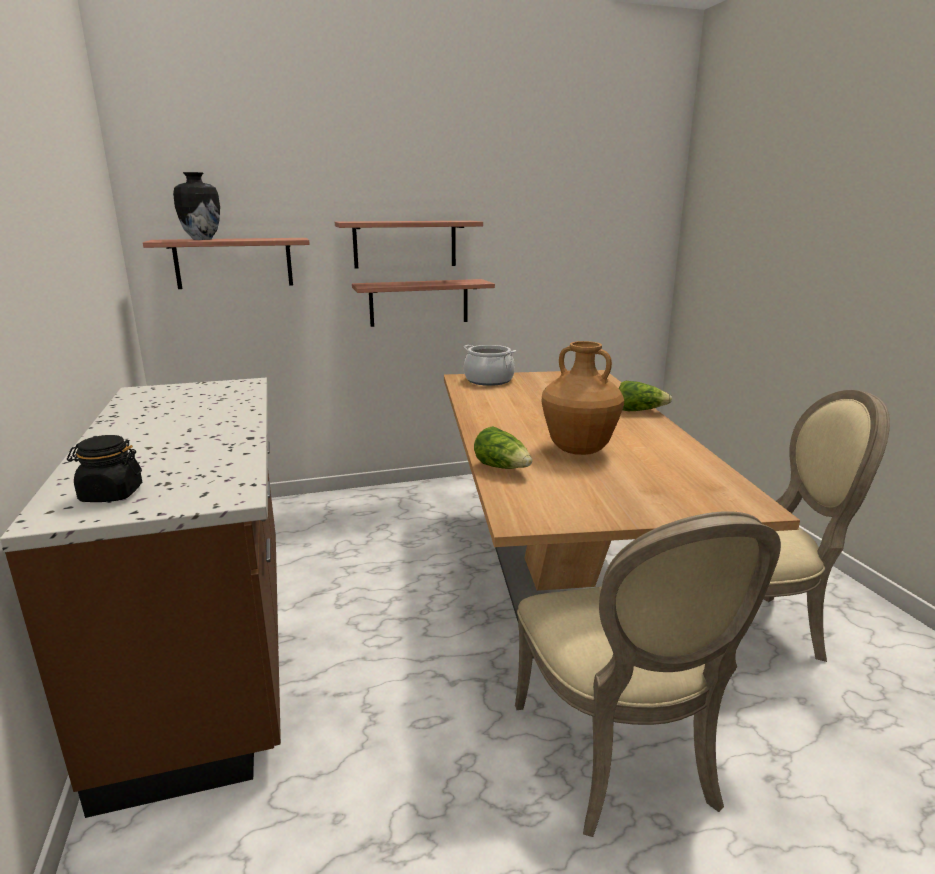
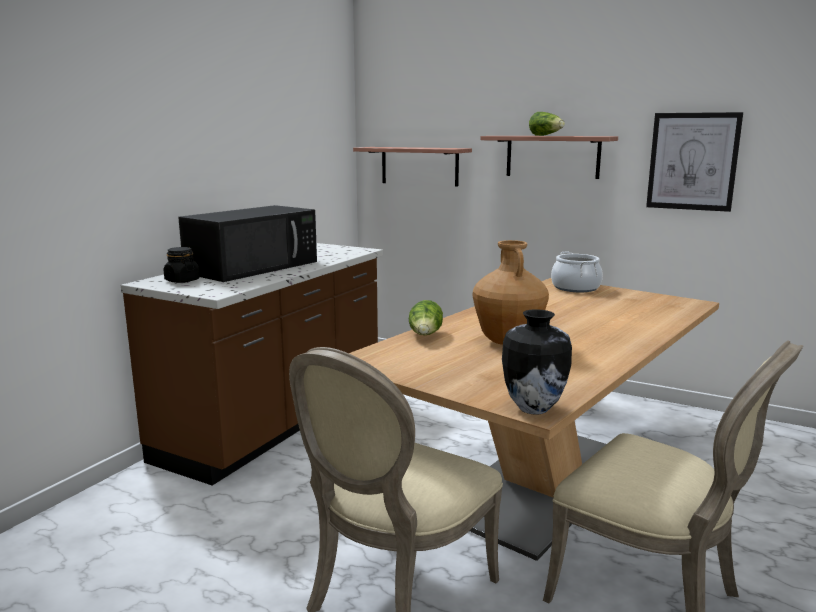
camera: 45 degrees right, 5 degrees down
vase [173,172,220,240] -> vase moved to [502,309,572,415]
shelf [352,279,495,327] -> none
lettuce [619,380,672,411] -> lettuce moved to [529,112,565,136]
none -> black microwave [178,205,317,282]
none -> picture [646,112,743,212]

